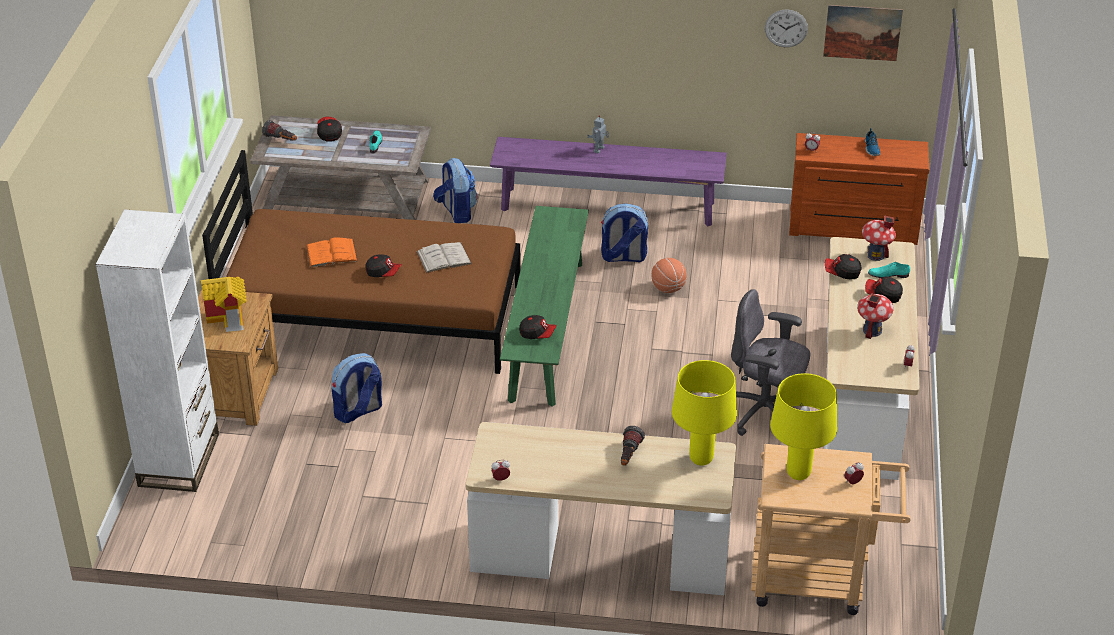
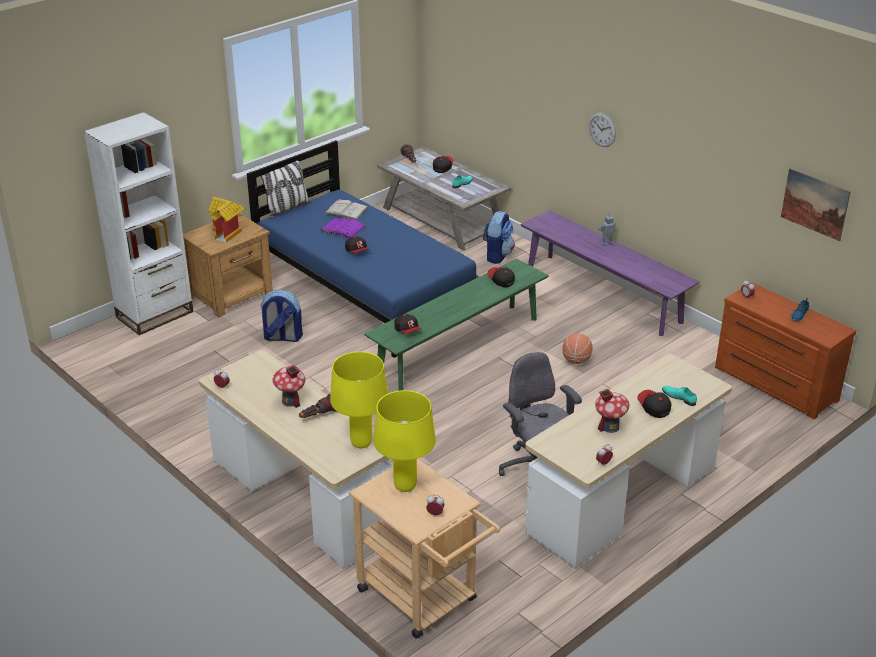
camera: 40 degrees right, 5 degrees down
brown bed [202,150,521,374] -> blue bed [247,140,479,358]
orange book [306,237,358,267] -> purple book [320,217,366,238]
white book [416,242,472,273] -> white book moved to [324,199,368,220]
backpack [601,203,648,262] -> none
wall clock [765,9,808,47] -> wall clock moved to [589,113,616,147]
cap [825,254,861,280] -> cap moved to [487,267,515,287]
toy house [862,215,896,261] -> toy house moved to [273,365,305,408]
none -> pillow [261,161,311,218]

